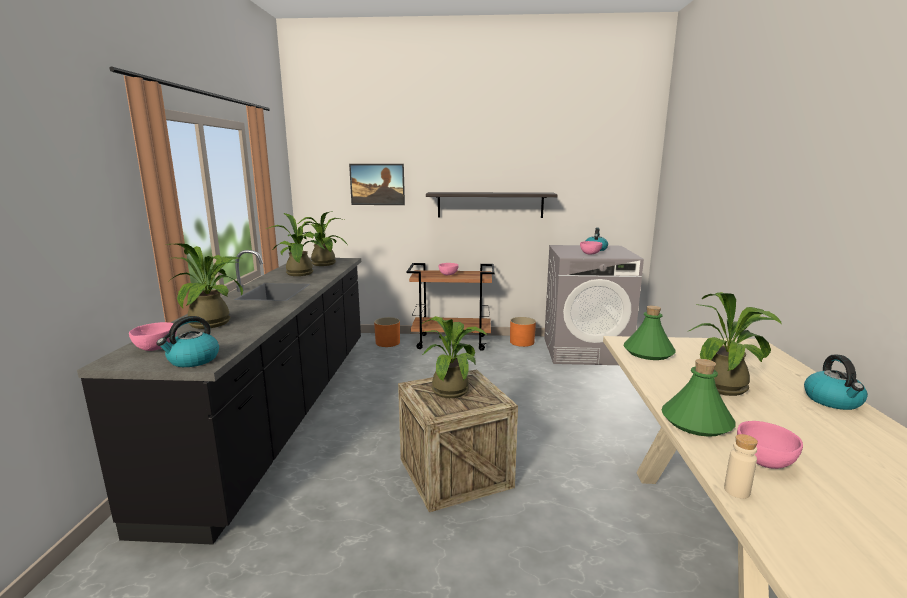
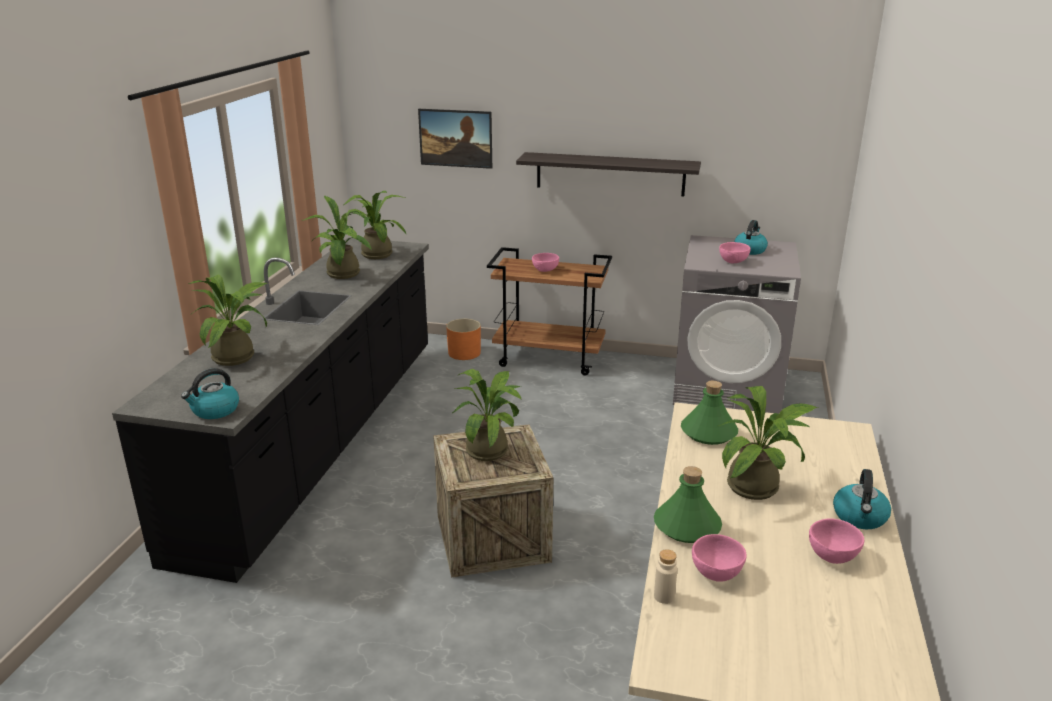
camera: 10 degrees right, 10 degrees up
pink bowl [129,322,177,351] -> pink bowl moved to [809,518,864,564]
orange planter [510,317,536,347] -> none

